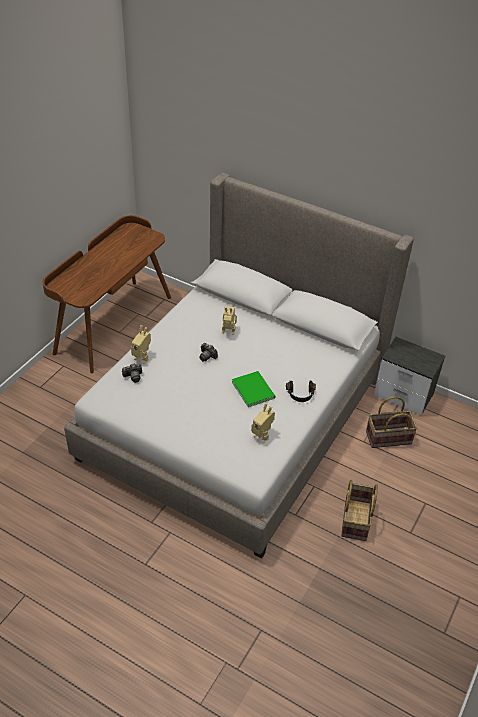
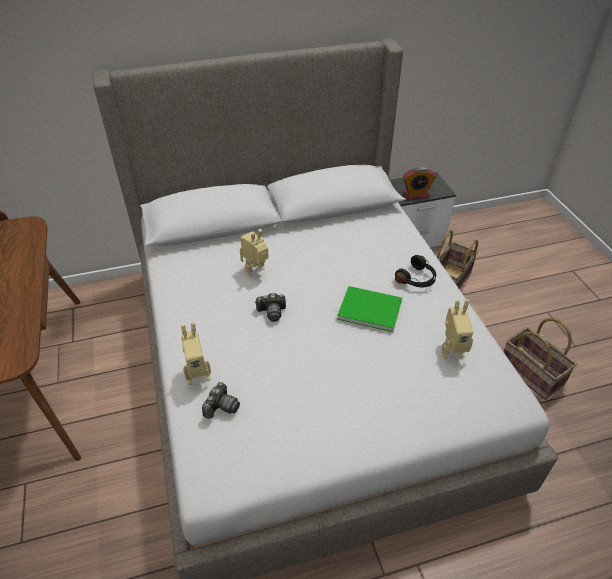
camera: 45 degrees left, 0 degrees up
none -> alarm clock [403,167,436,199]

